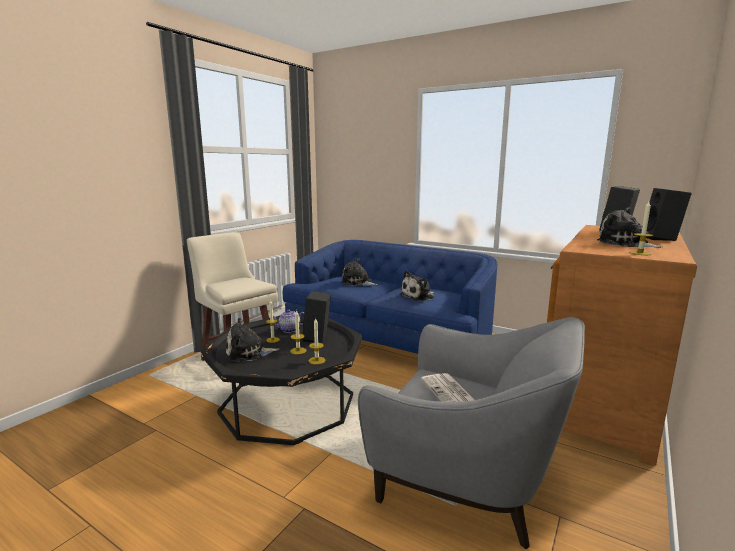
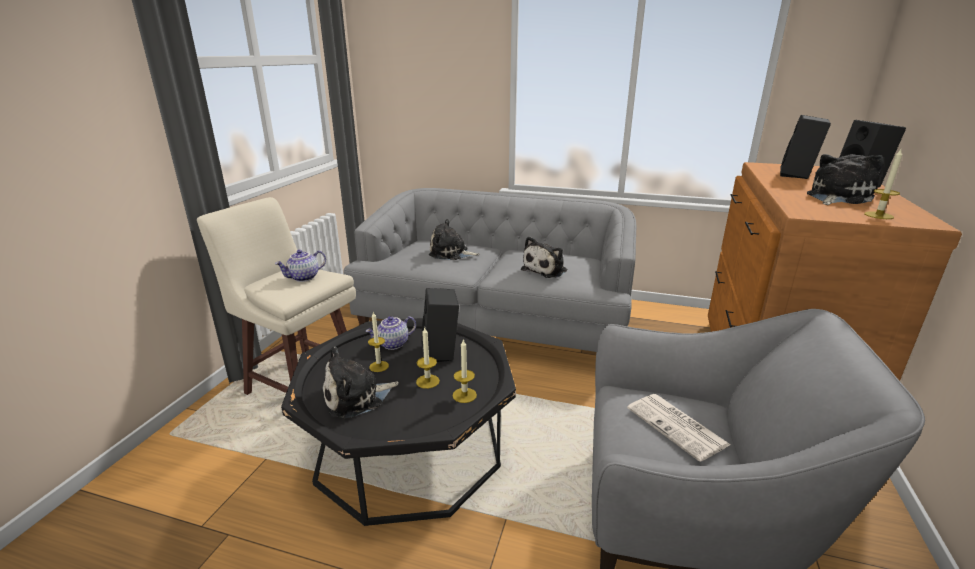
camera: 15 degrees left, 10 degrees up
blue sofa [283,240,497,354] -> grey sofa [343,188,636,352]
plush toy [597,207,663,248] -> plush toy turned 105 degrees clockwise [807,154,884,205]
none -> teapot [275,250,326,282]

